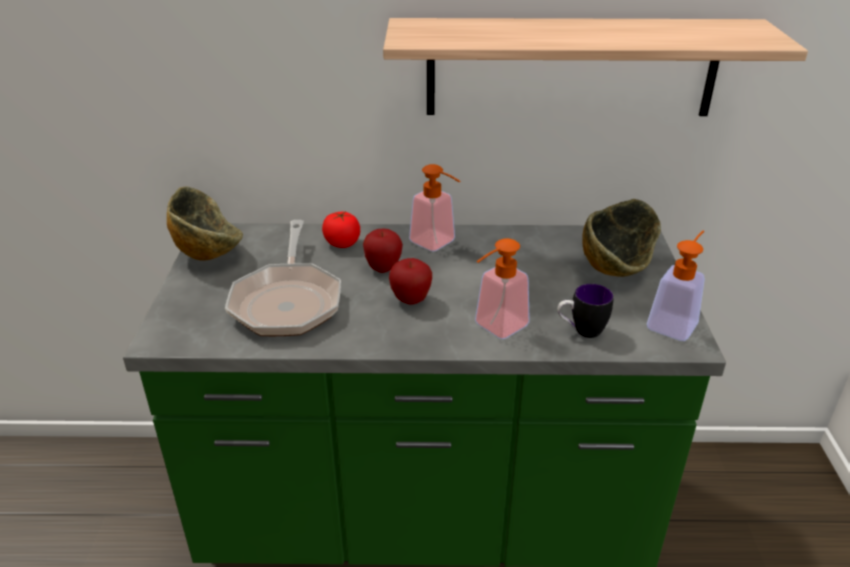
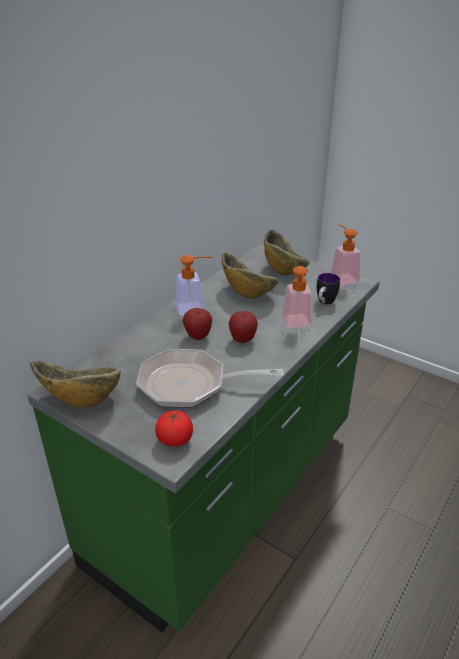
camera: 55 degrees left, 0 degrees up
frying pan [225,220,341,336] -> frying pan turned 150 degrees clockwise [136,349,284,408]
tomato [322,211,360,248] -> tomato moved to [155,410,193,447]
shelf [383,18,808,116] -> none
none -> bowl [222,252,278,299]

